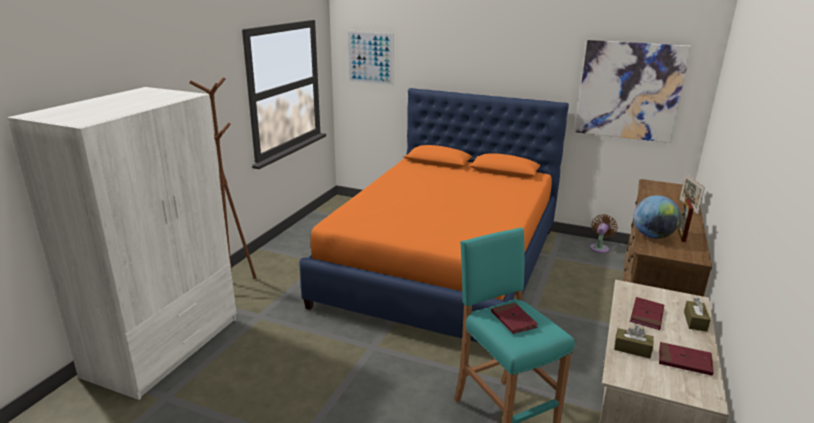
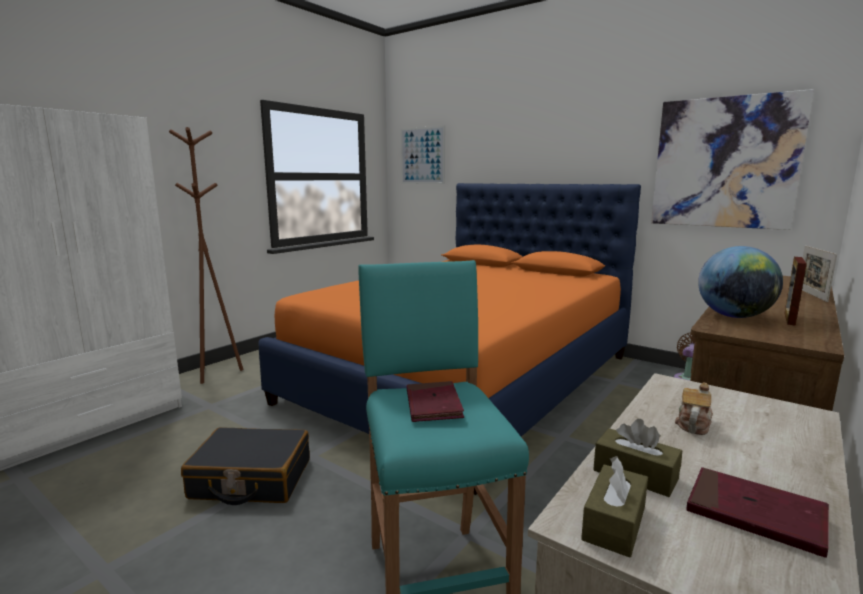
camera: 15 degrees right, 10 degrees down
red book [630,297,664,330] -> teapot [675,383,713,435]
brown tissue box [684,298,711,332] -> brown tissue box moved to [581,456,648,557]
none -> black suitcase [181,427,310,505]

